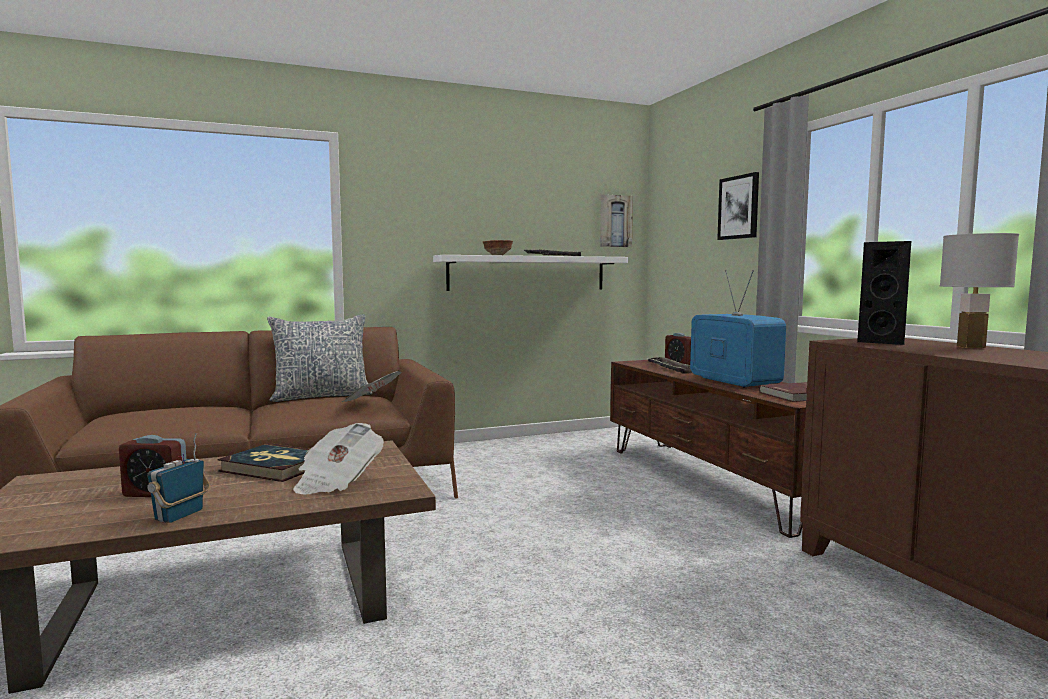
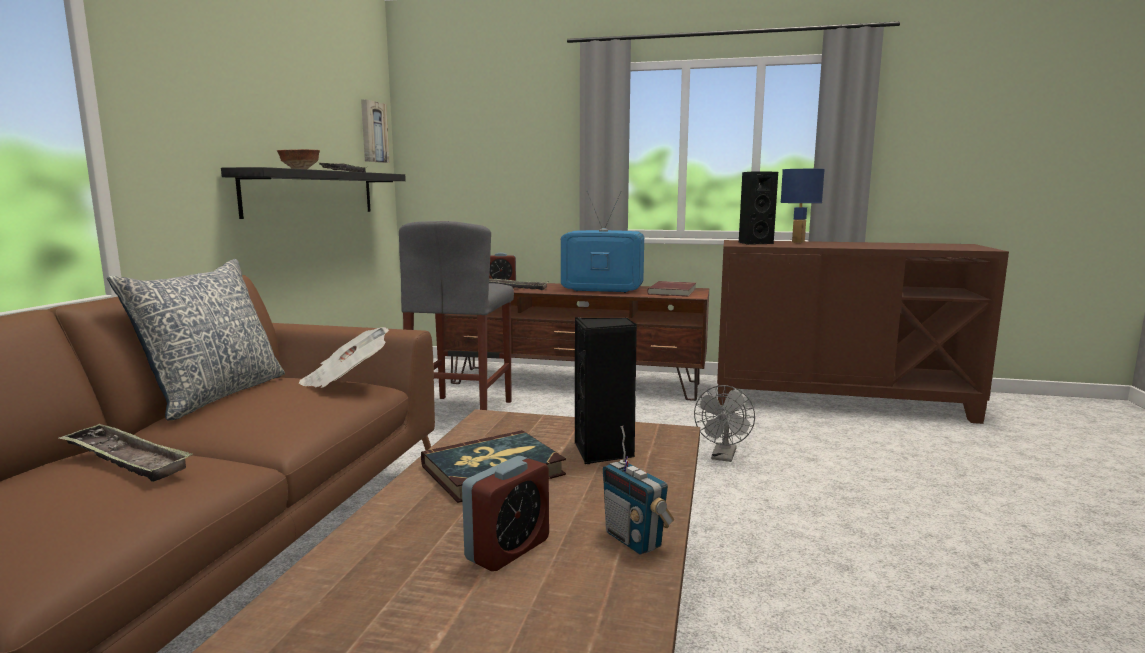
camera: 55 degrees left, 5 degrees up
newspaper [293,423,384,494] -> black speaker [575,317,637,464]
white shelf [433,255,628,291] -> black shelf [221,167,406,219]
picture [717,172,759,240] -> none
white table lamp [940,233,1019,348] -> blue table lamp [780,169,825,243]
none -> tray [58,423,193,482]
none -> grey stool [399,221,514,410]
none -> grey fan [694,385,755,462]

